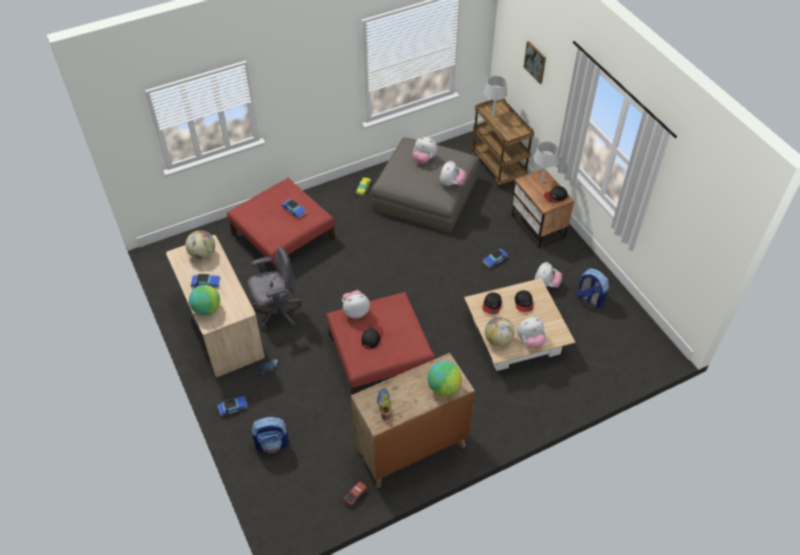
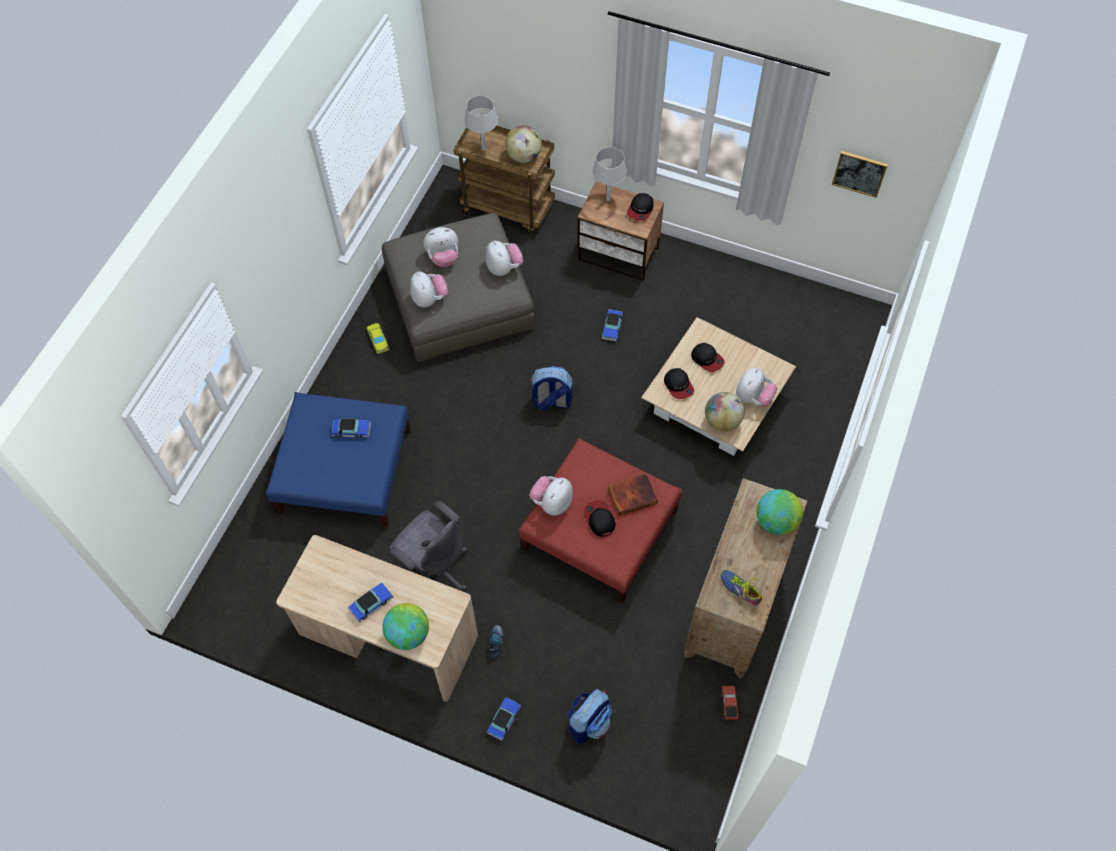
camera: 40 degrees left, 10 degrees up
globe [185,230,215,260] -> globe moved to [505,125,542,163]
red ottoman [227,178,335,272] -> blue ottoman [266,392,411,528]
grey office chair [248,247,301,331] -> grey office chair turned 105 degrees clockwise [389,500,468,592]
picture [523,41,546,84] -> picture moved to [832,151,888,198]
plush toy [535,262,562,288] -> plush toy moved to [410,271,448,307]
backpack [577,268,609,308] -> backpack moved to [530,366,573,410]
none -> book [608,473,658,516]

